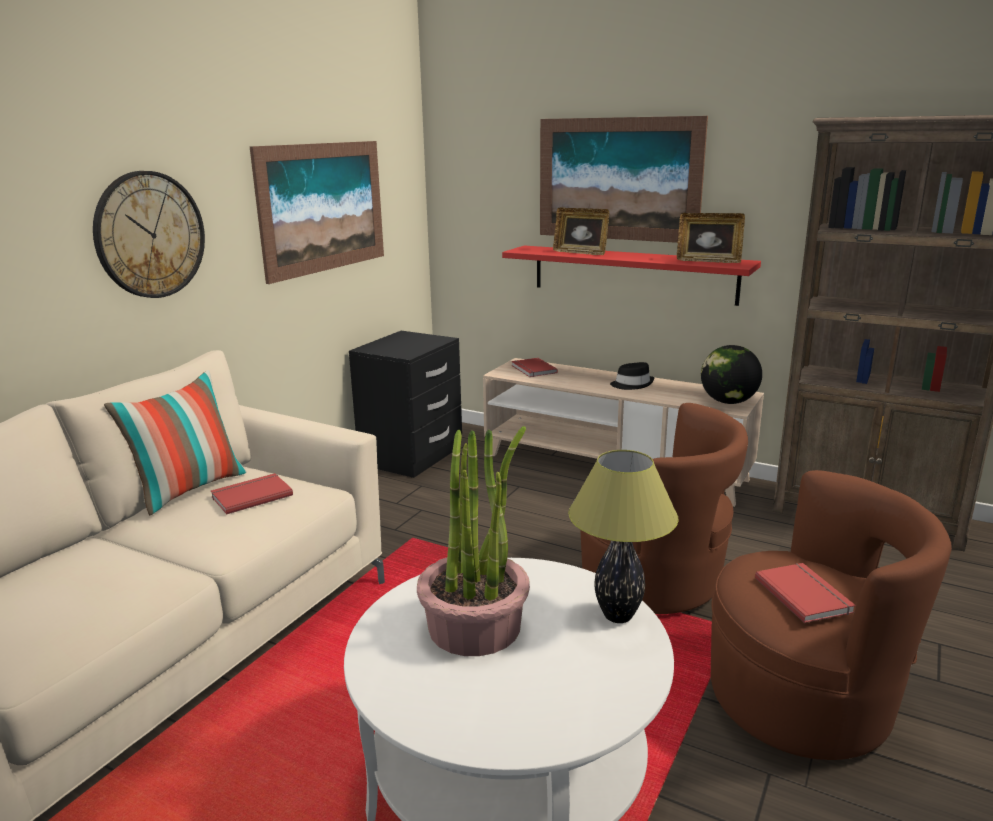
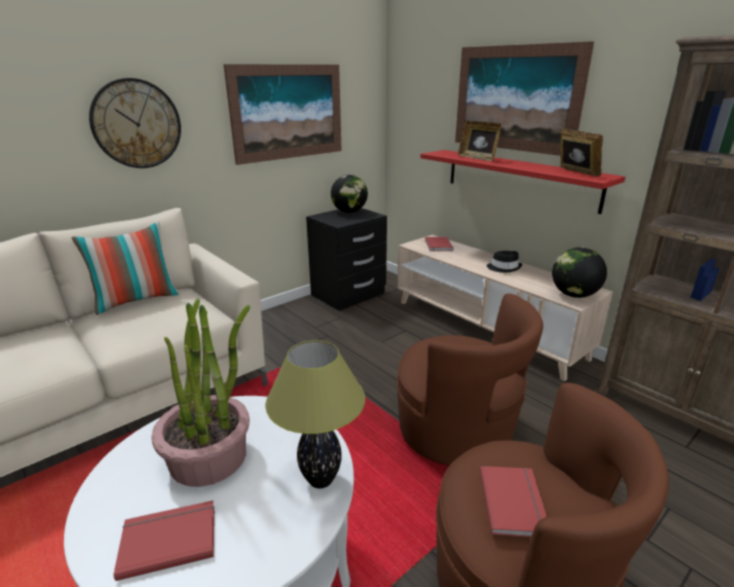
camera: 20 degrees right, 5 degrees up
red book [211,473,293,515] -> red book moved to [113,501,215,581]
picture frame [677,213,745,263] -> picture frame turned 150 degrees counterclockwise [560,128,603,176]
none -> globe [331,175,368,213]

